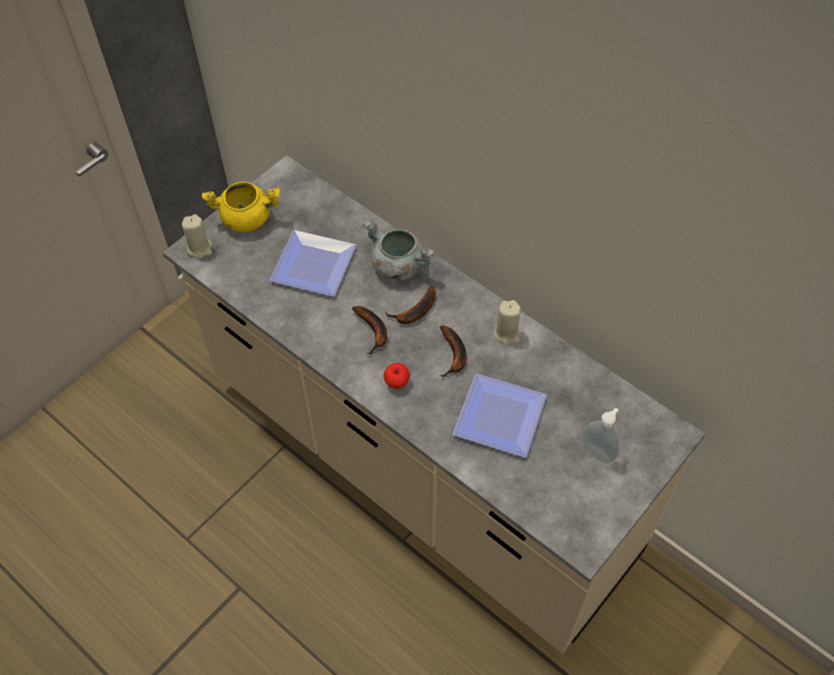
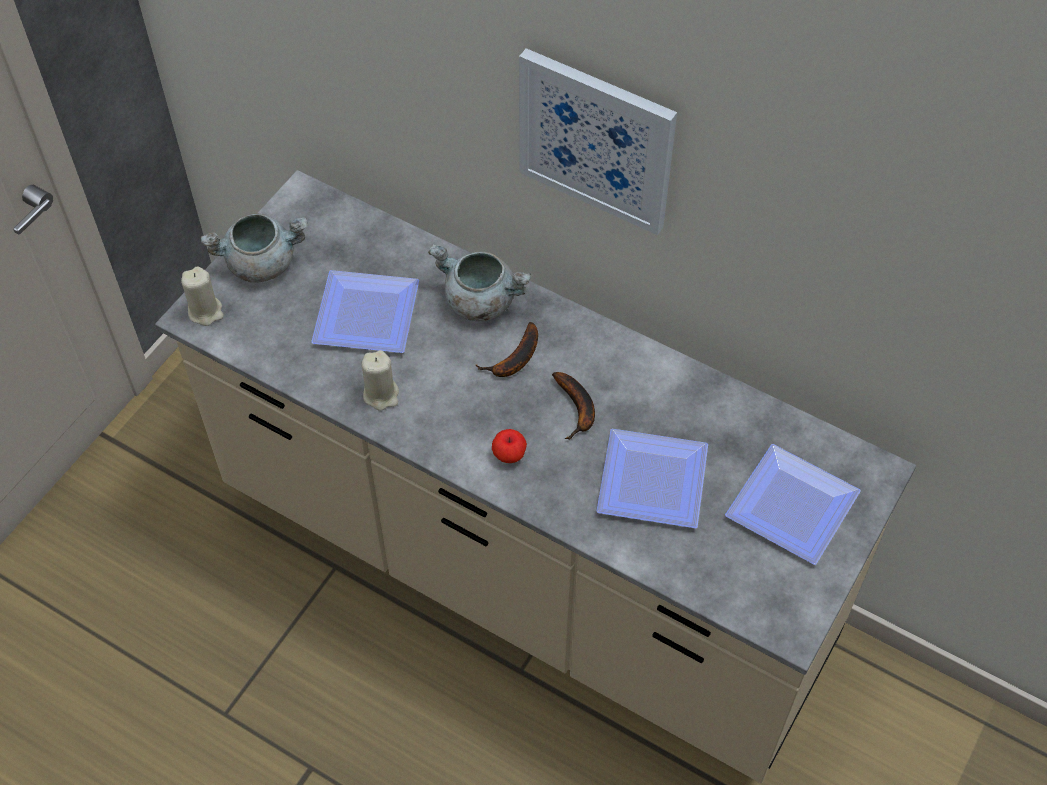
camera: 10 degrees left, 0 degrees up
yellow cooking pot [202,182,280,232] -> grey cooking pot [201,213,307,283]
banana [352,306,387,354] -> none
beige candle [494,300,521,345] -> beige candle moved to [362,350,399,411]
soap dispenser [583,408,620,463] -> plate [725,444,861,565]
none -> picture [519,48,677,235]

